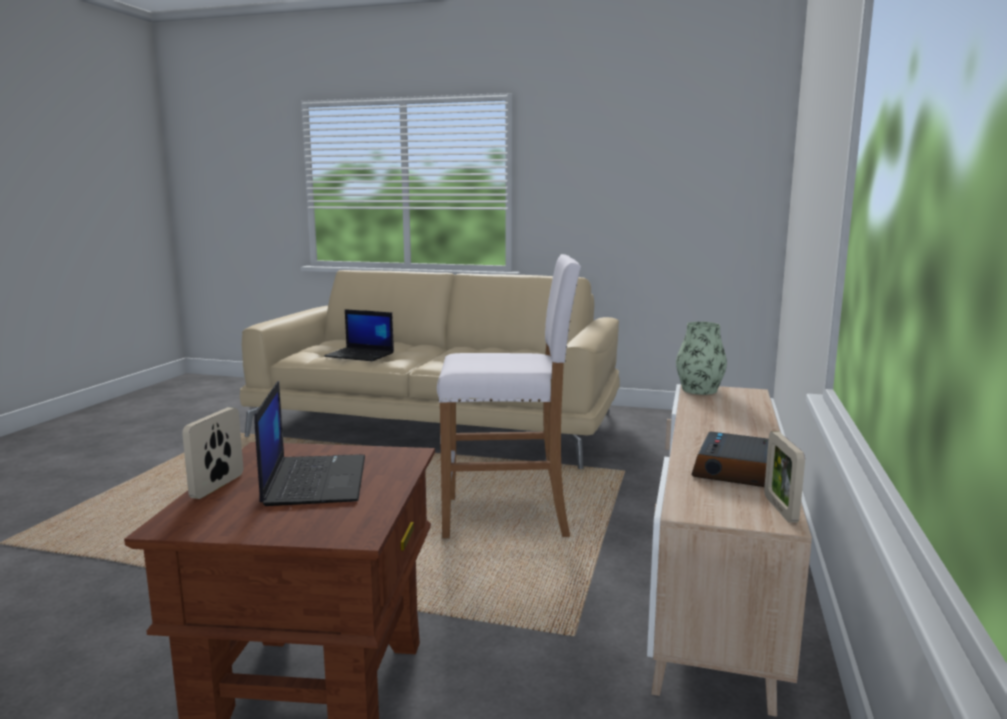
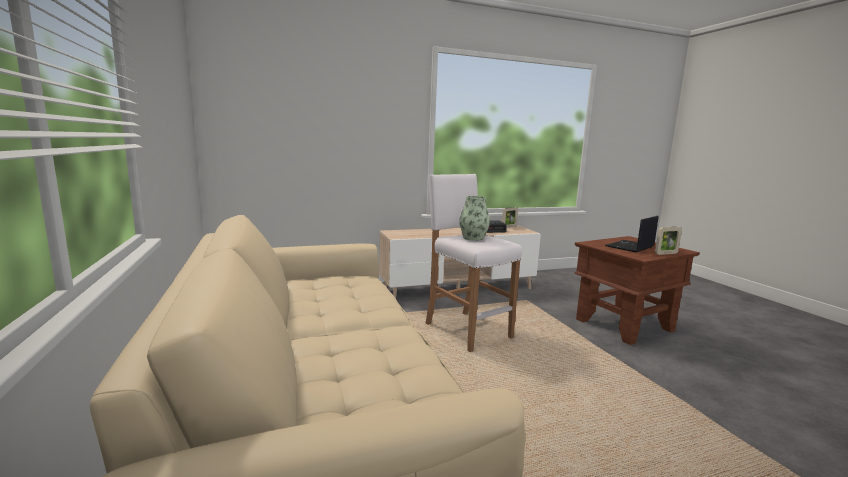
camera: 125 degrees left, 0 degrees up
laptop [324,309,394,361] -> none
vase [676,322,727,395] -> vase moved to [459,196,490,241]

